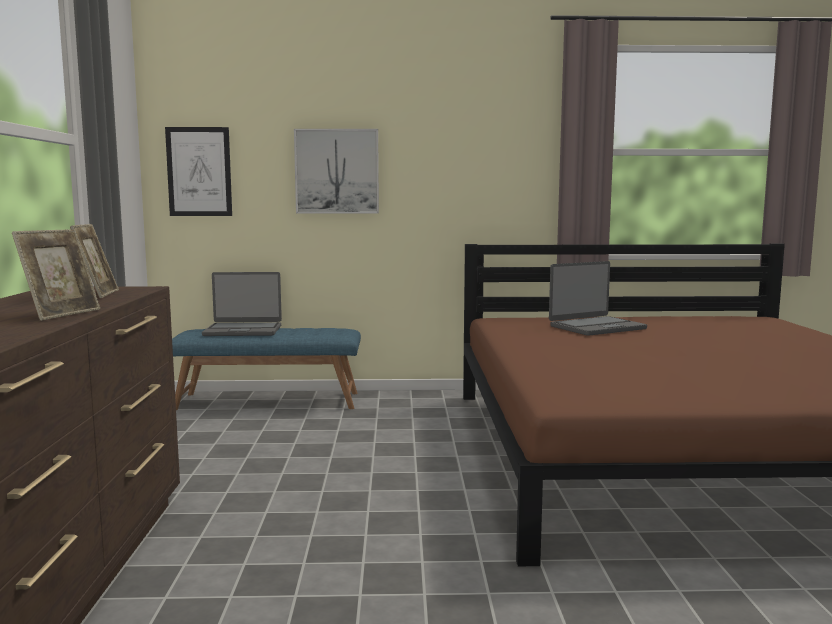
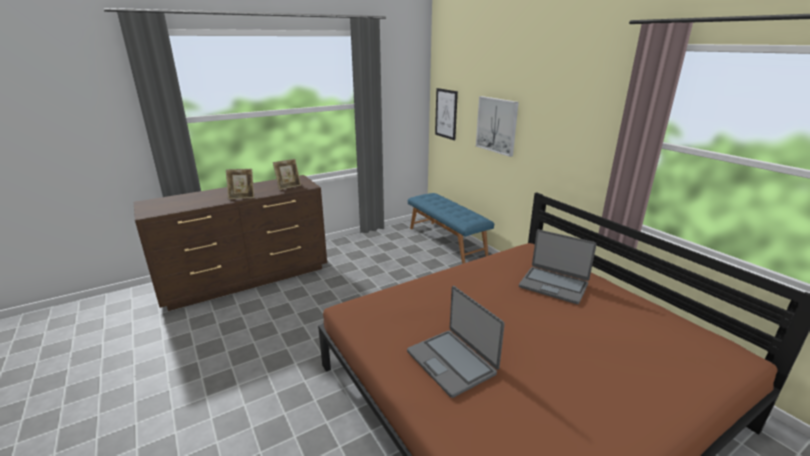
camera: 60 degrees right, 15 degrees up
laptop [202,272,282,336] -> laptop moved to [407,286,505,398]

